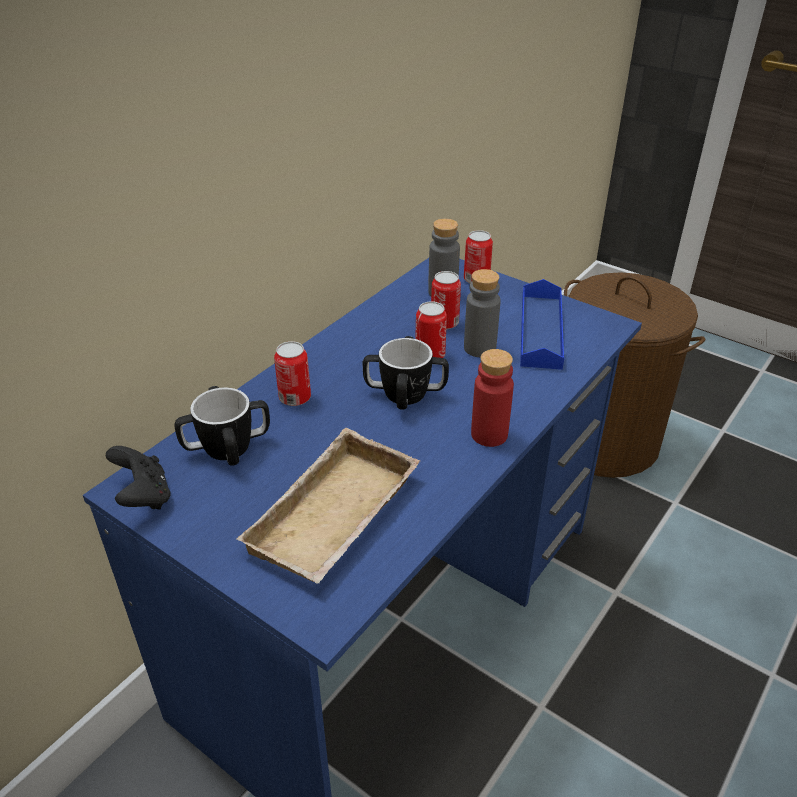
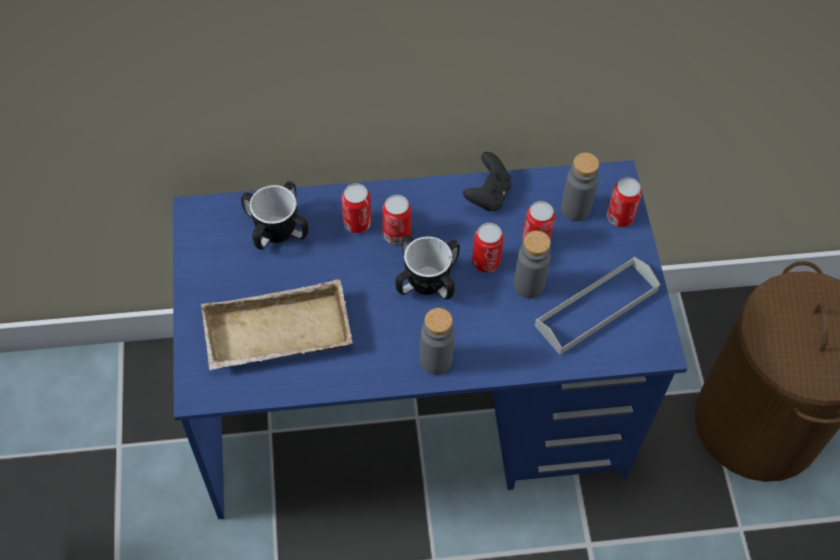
camera: 45 degrees right, 20 degrees up
black game controller [106,446,171,509] -> black game controller moved to [463,152,511,212]
red bottle [471,349,514,447] -> grey bottle [420,308,455,375]
blue tray [520,279,564,370] -> grey tray [535,257,660,355]
none -> can [382,195,411,245]

